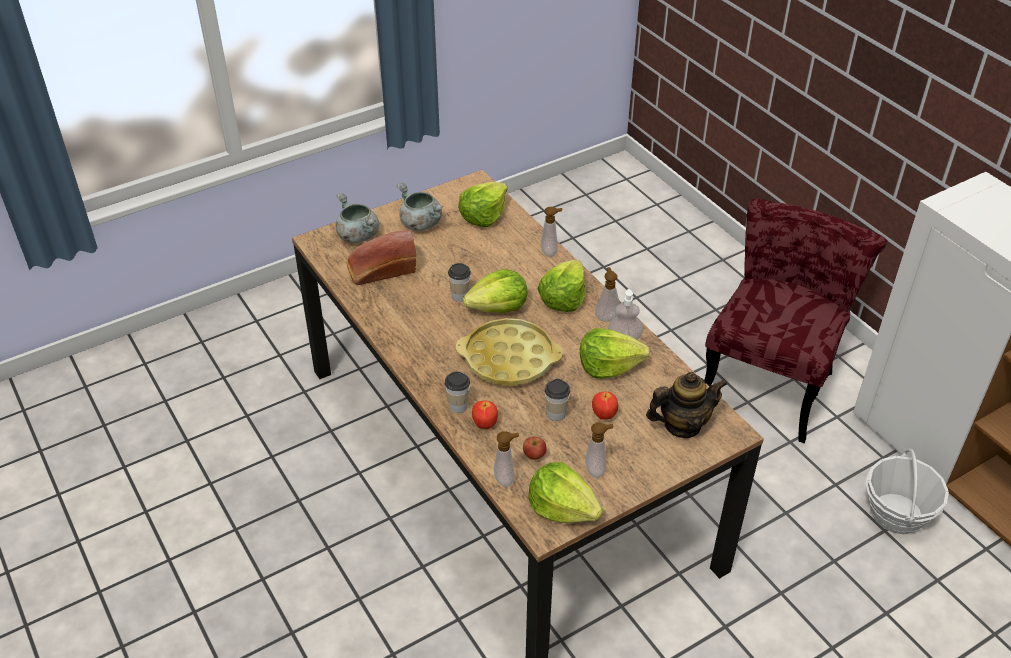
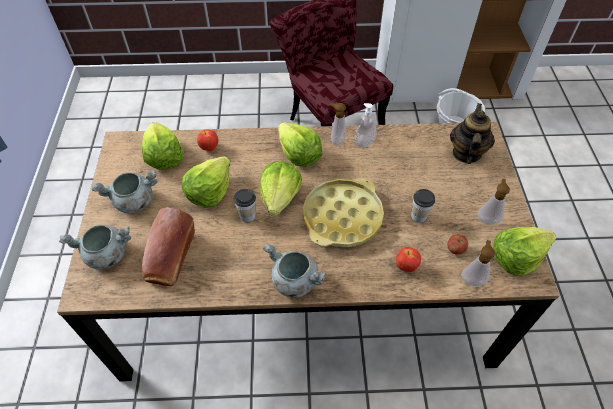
camera: 60 degrees left, 10 degrees up
cup [445,372,470,413] -> none
soap dispenser [541,207,563,257] -> none
lettuce [580,328,650,379] -> lettuce moved to [182,156,231,208]
apple [592,392,618,420] -> apple moved to [197,130,218,151]
none -> grey cooking pot [263,243,326,298]

